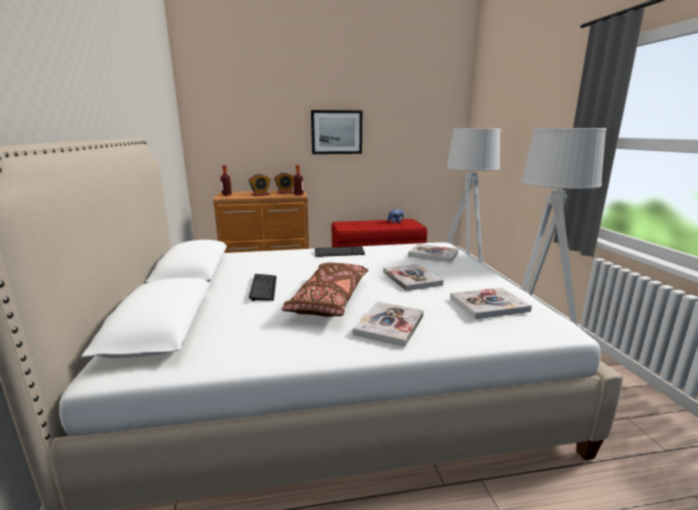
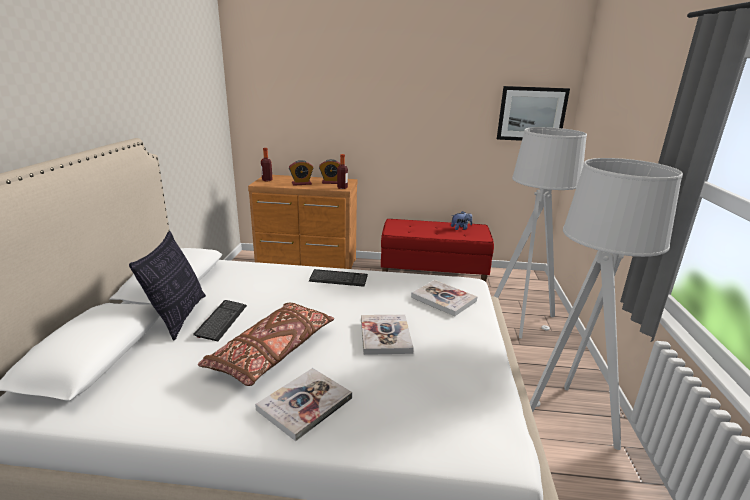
camera: 15 degrees right, 5 degrees up
picture [311,110,362,154] -> picture moved to [497,86,570,141]
book [450,287,532,319] -> none
none -> pillow [129,231,206,340]

